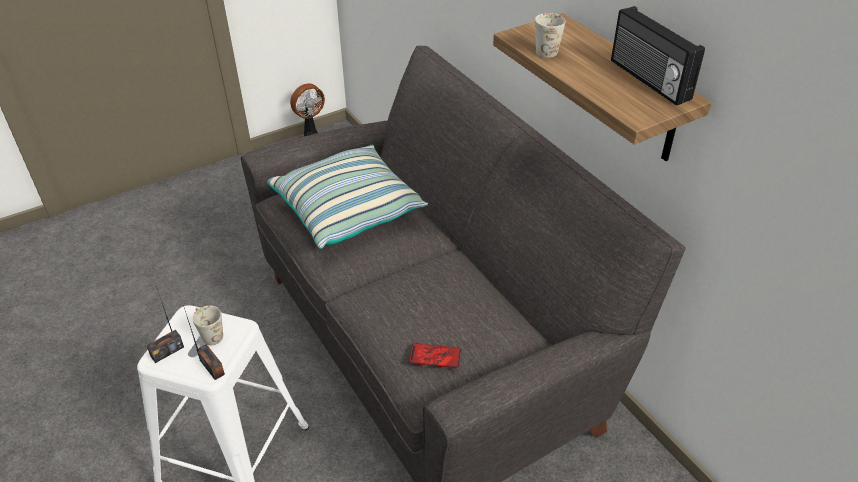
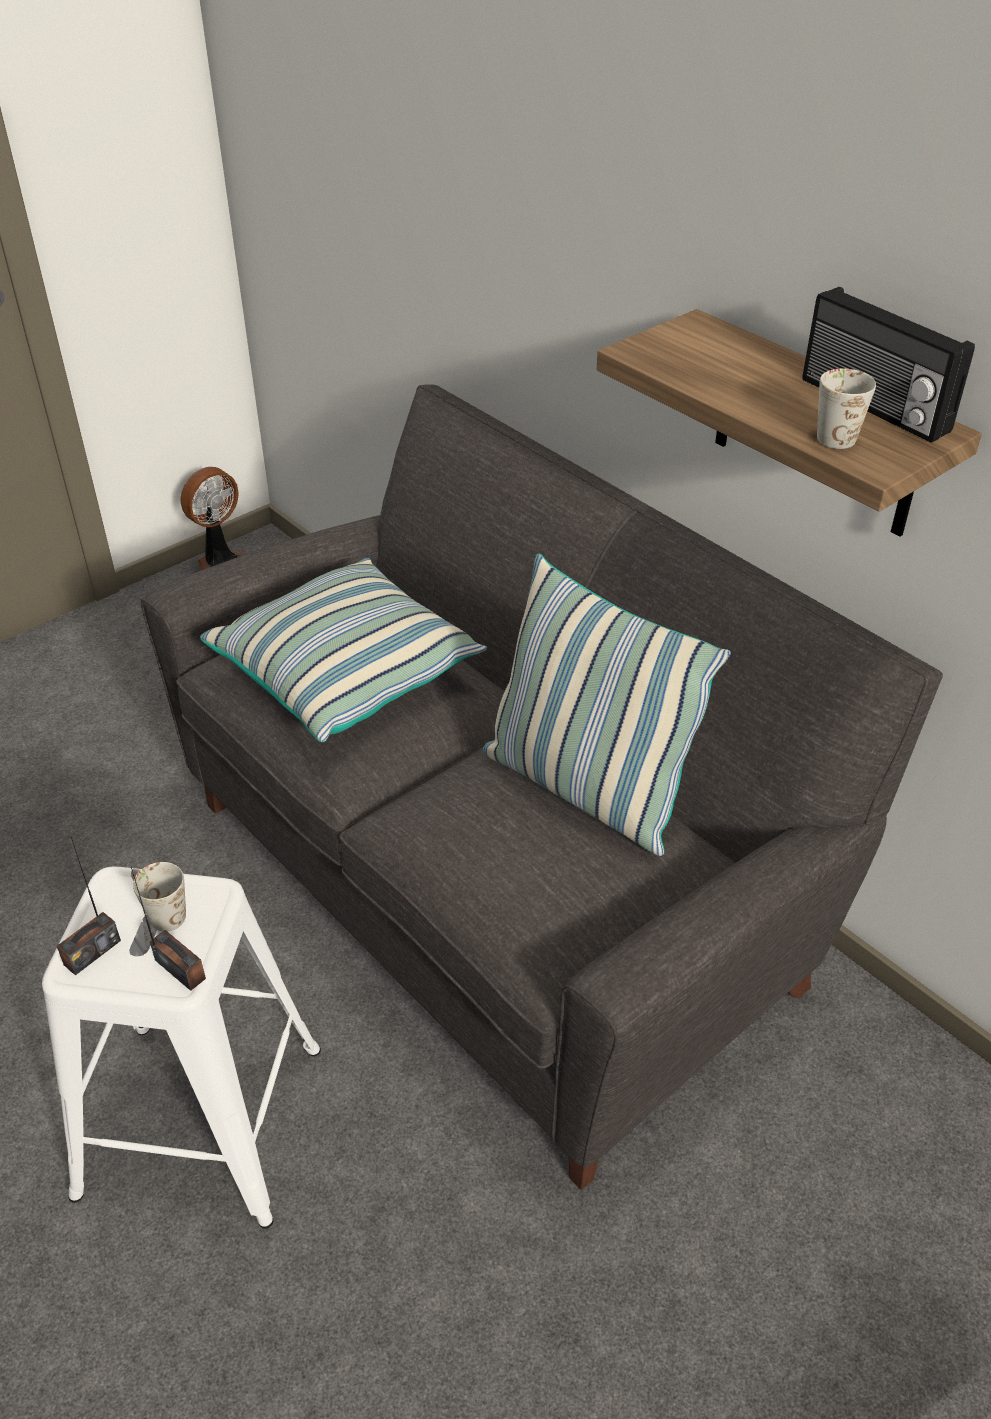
camera: 10 degrees left, 0 degrees up
phone [409,343,461,368] -> none
white mug [535,13,566,58] -> white mug moved to [817,369,876,449]
none -> pillow [482,554,731,856]

